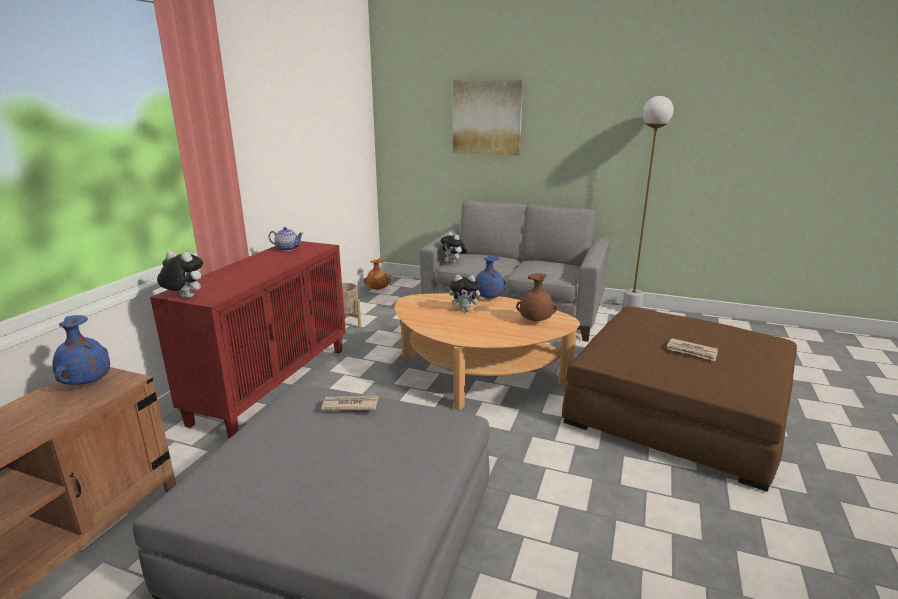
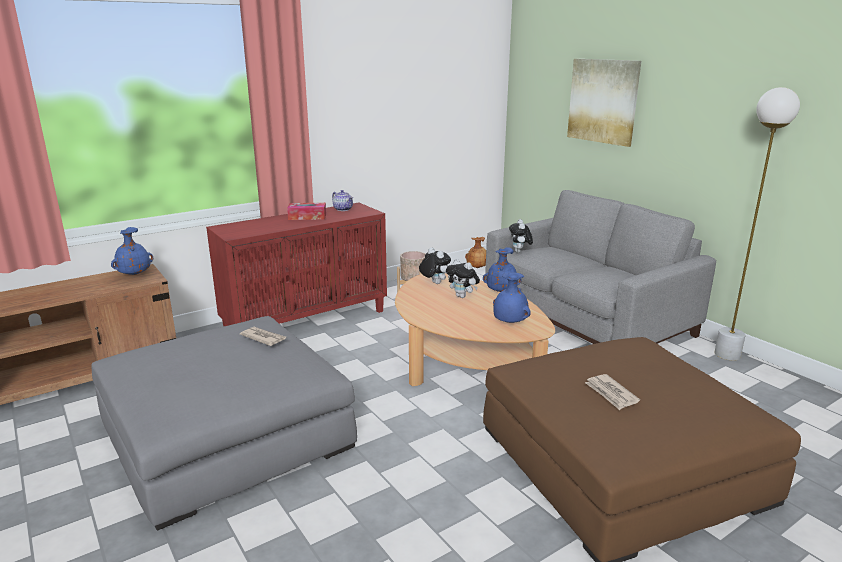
camera: 35 degrees right, 0 degrees up
plush toy [157,251,203,298] -> plush toy moved to [419,247,451,284]
brown vase [516,273,557,321] -> blue vase [493,272,531,323]
none -> tissue box [287,203,326,220]

